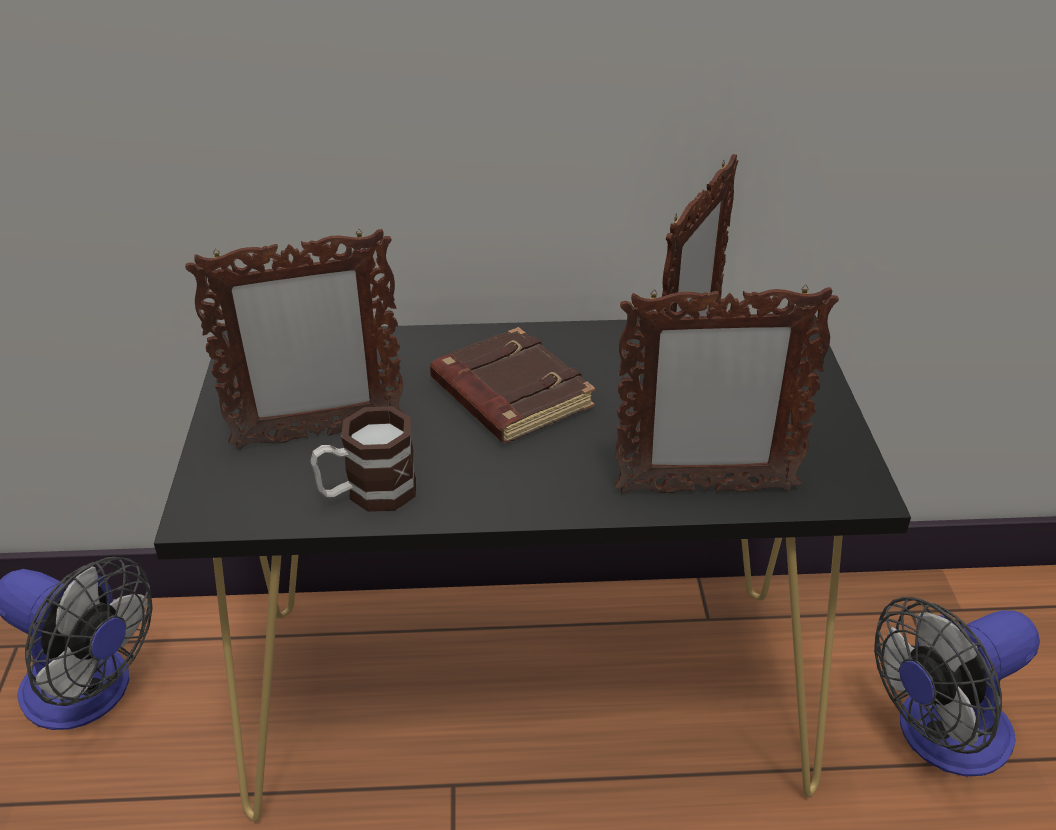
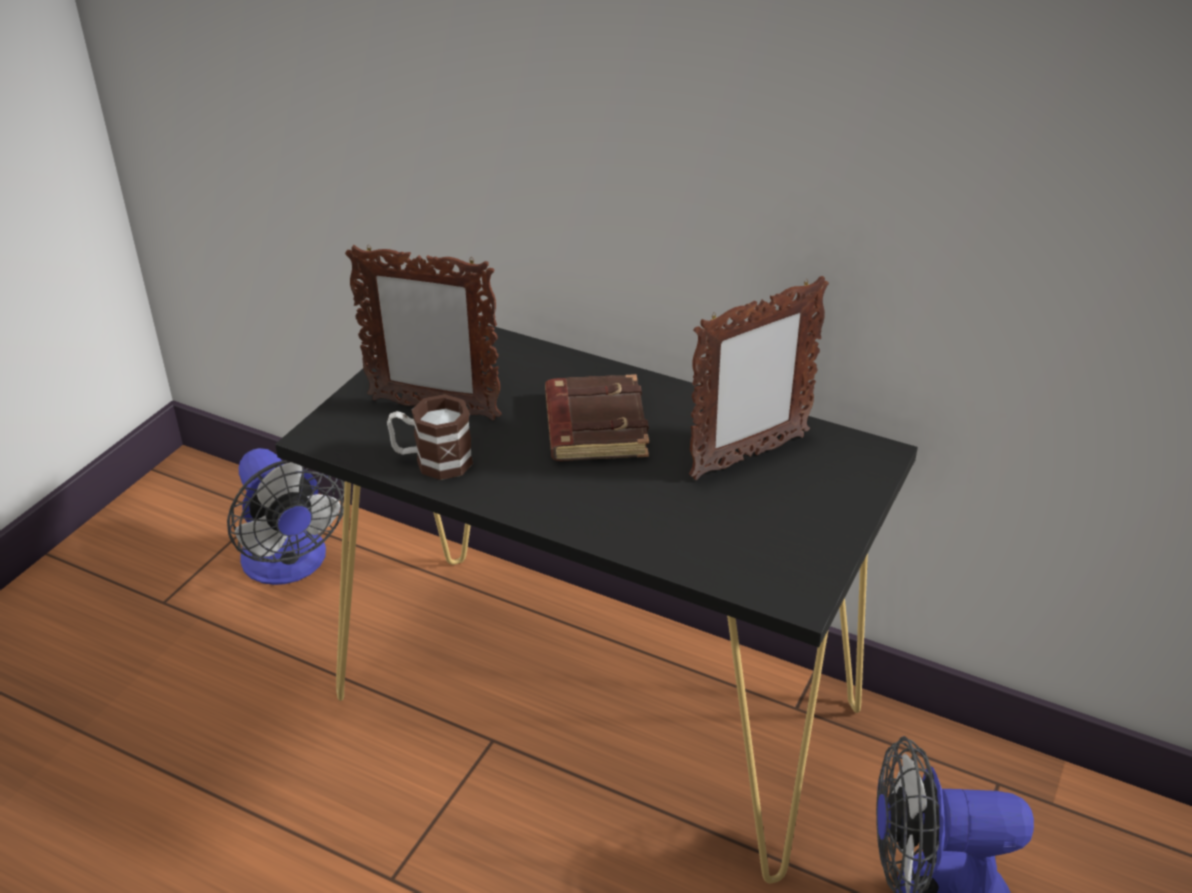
camera: 30 degrees right, 0 degrees up
picture frame [614,284,839,494] -> none

